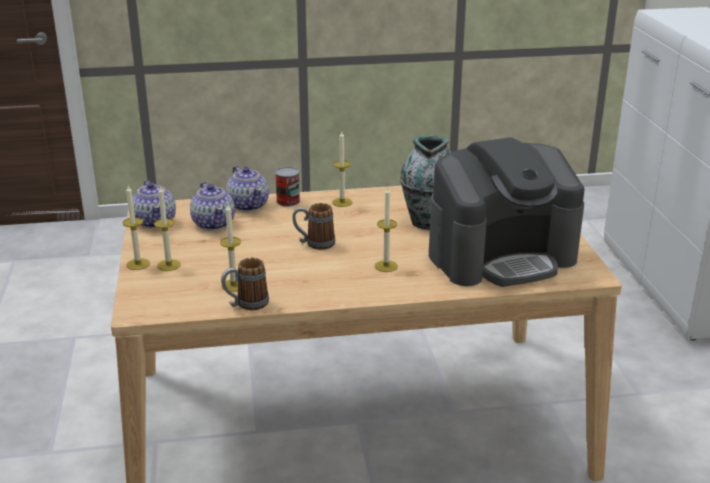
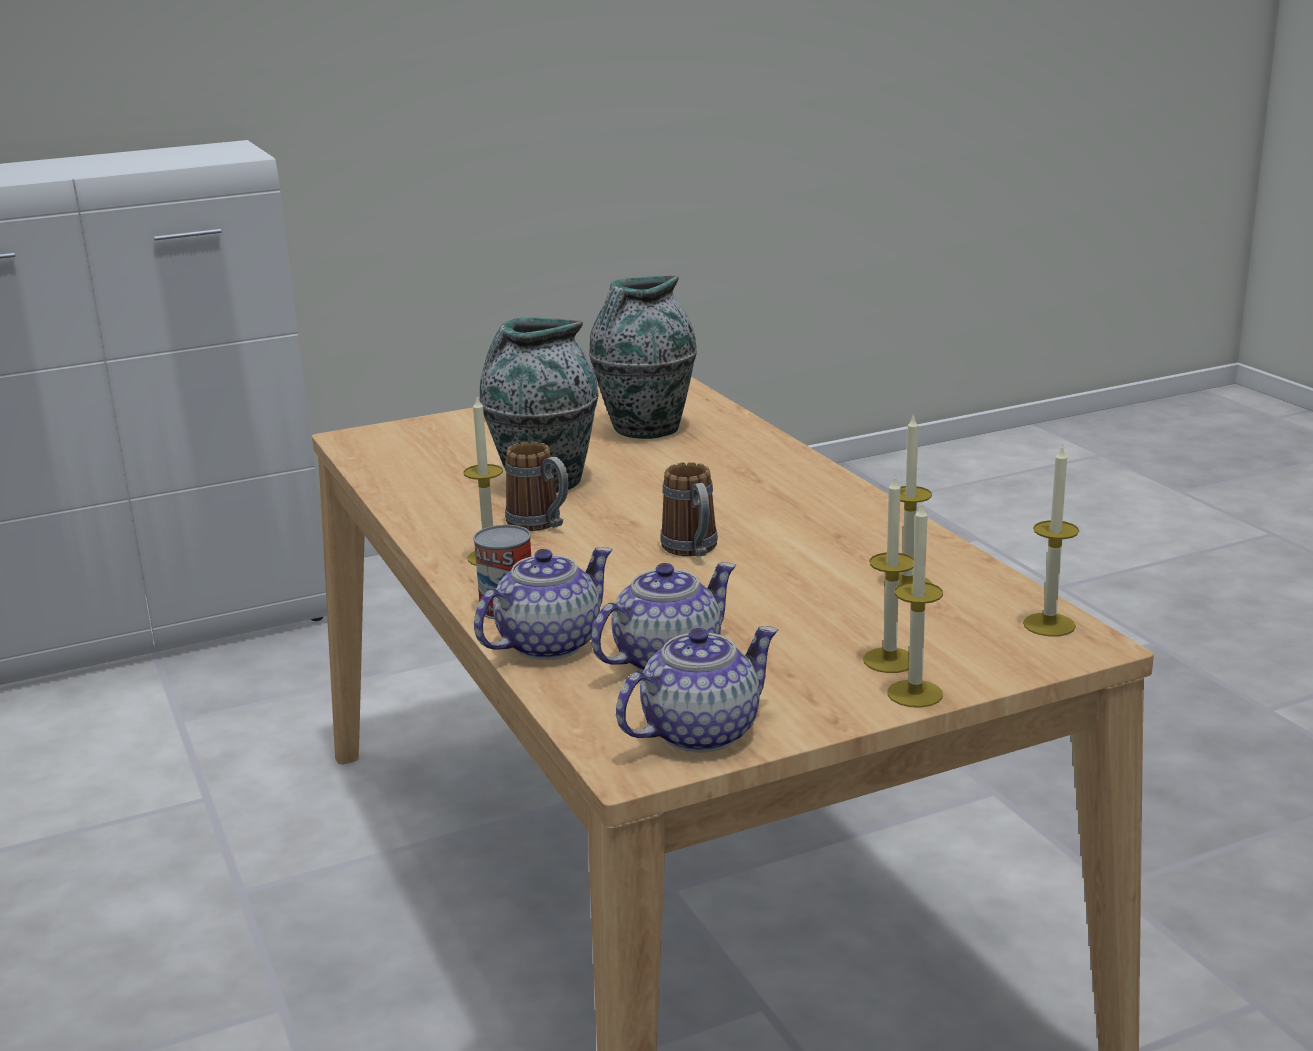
camera: 105 degrees left, 5 degrees down
mug [221,257,269,310] -> mug moved to [505,441,569,531]
candle [375,187,398,272] -> candle moved to [1023,444,1079,636]
coffee machine [429,137,584,287] -> vase [589,275,697,439]

